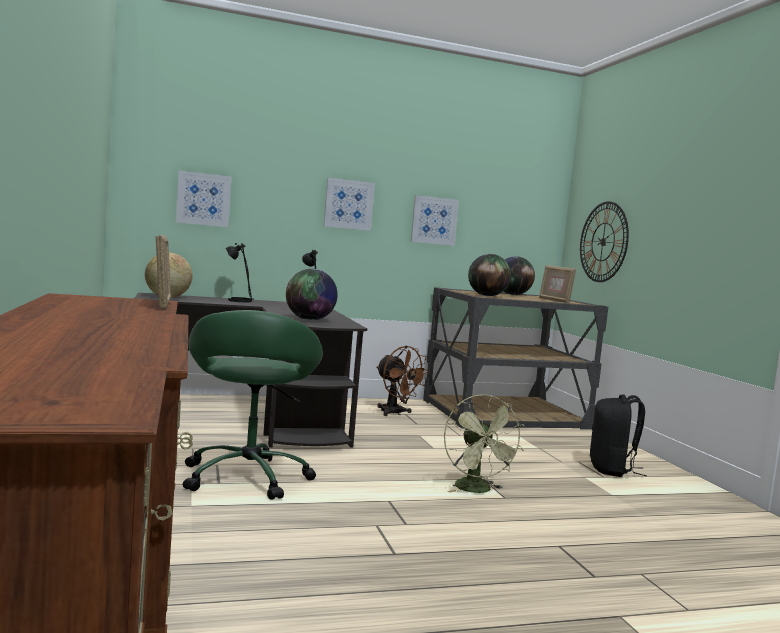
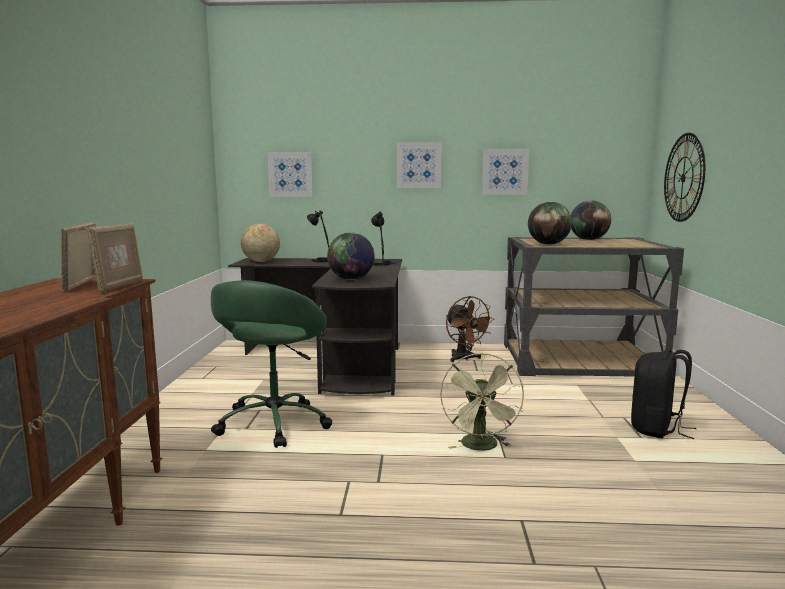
camera: 20 degrees right, 5 degrees up
picture frame [539,265,576,303] -> picture frame moved to [61,222,96,292]

